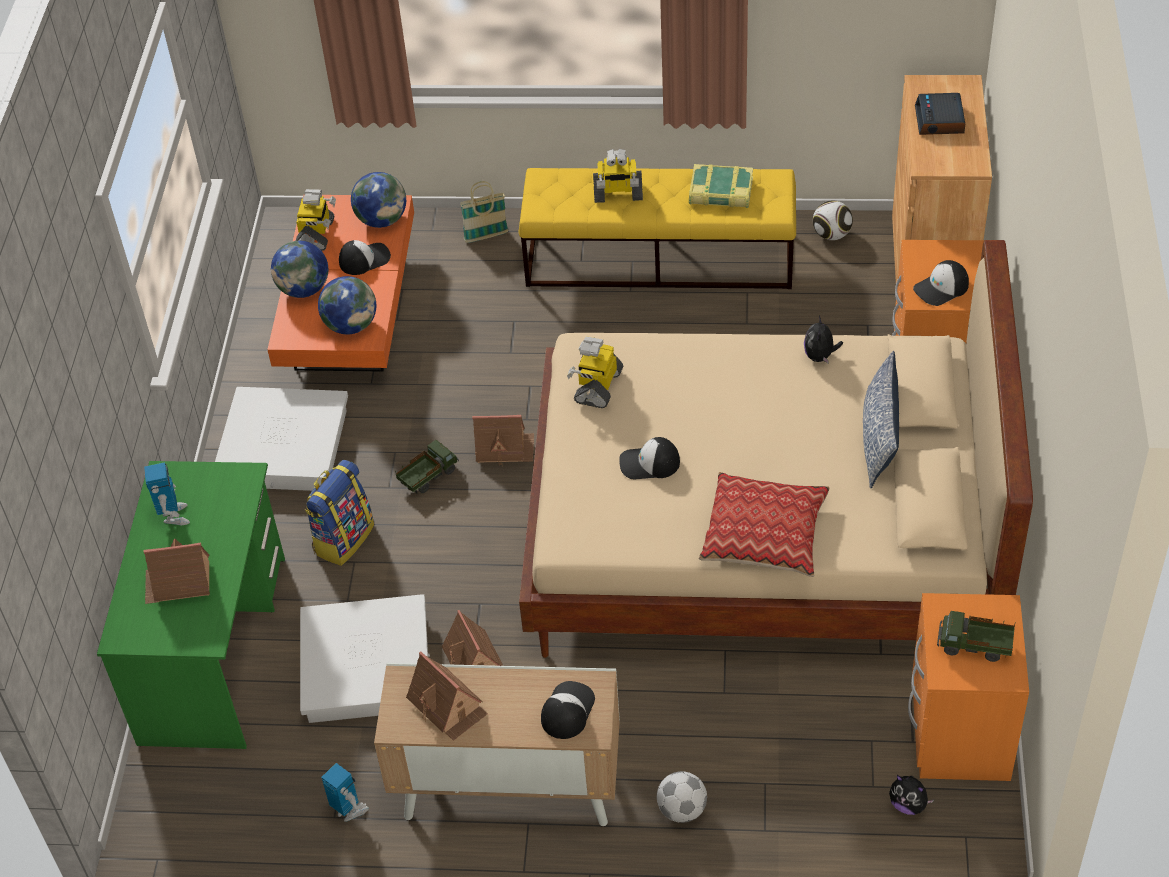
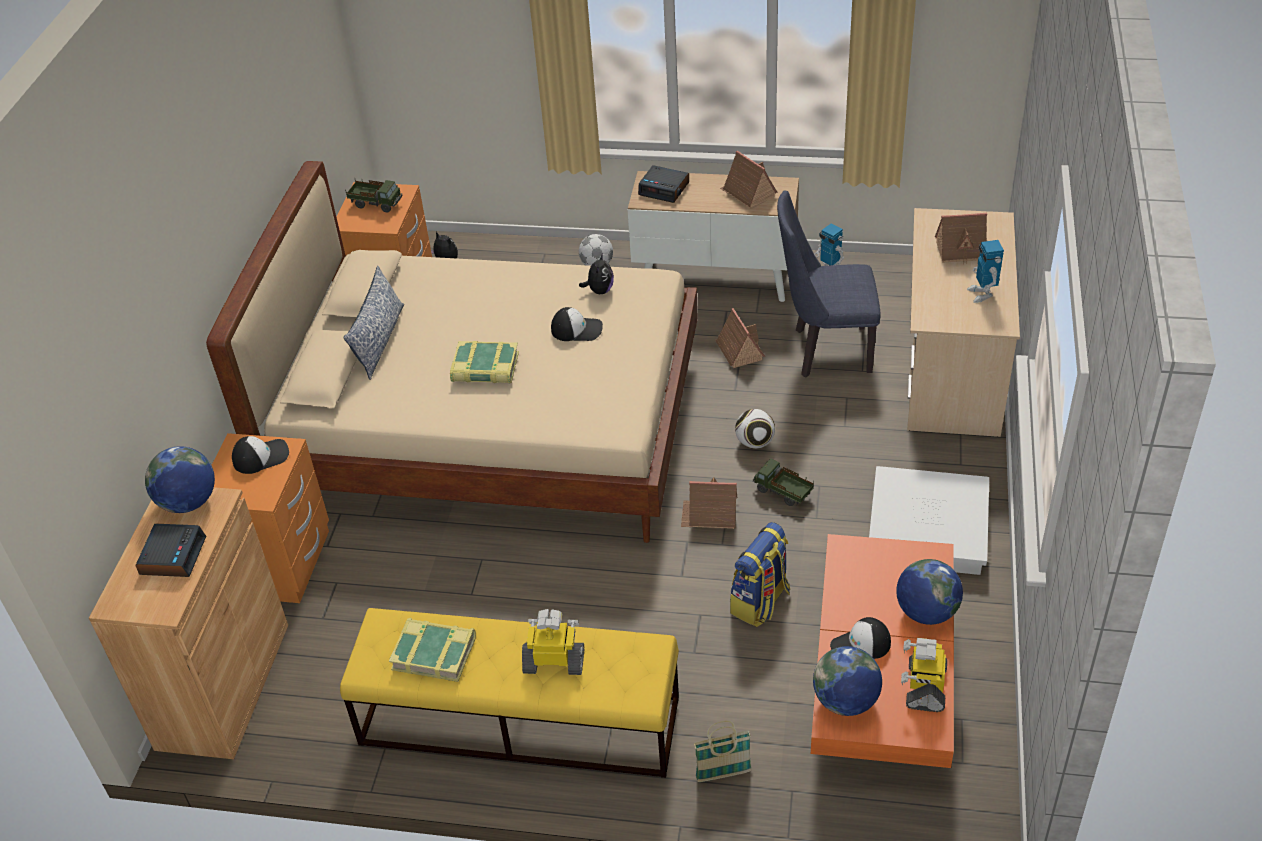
camera: 175 degrees left, 5 degrees down
green desk [97,461,285,749] -> beige desk [907,208,1020,437]
white storage box [300,594,430,723] -> blue chair [777,190,881,378]
backpack [305,459,374,566] -> backpack moved to [730,522,790,627]
globe [318,276,376,334] -> globe moved to [145,446,215,513]
toy truck [395,440,459,493] -> toy truck turned 75 degrees clockwise [753,459,814,506]
cap [541,681,595,739] -> alarm clock [638,165,689,203]
toy robot [567,336,623,408] -> none
pillow [699,472,830,577] -> none
plush toy [804,316,843,364] -> plush toy moved to [579,253,614,294]
football [813,200,853,240] -> football moved to [735,409,775,449]
none -> book [450,341,519,384]

